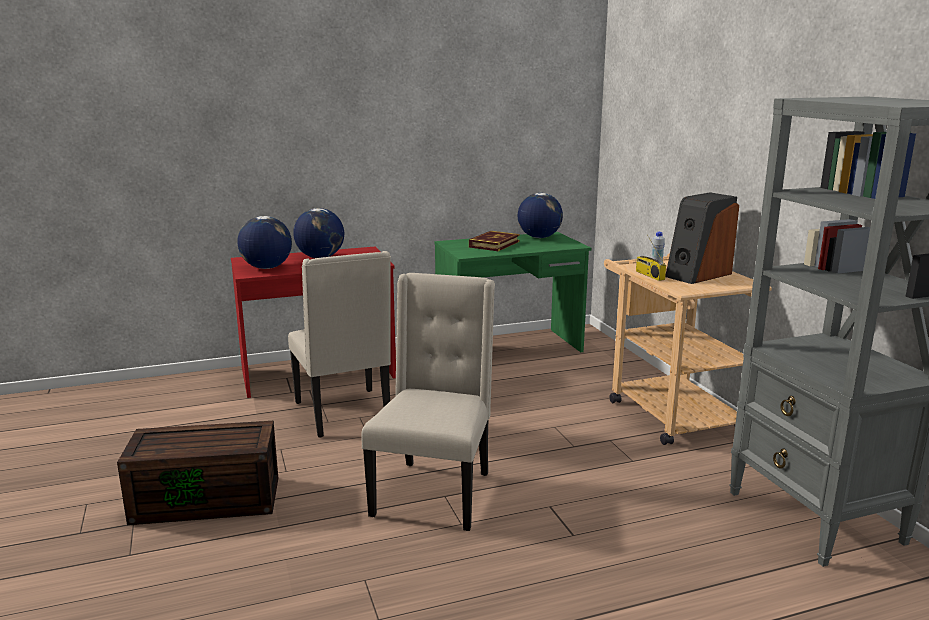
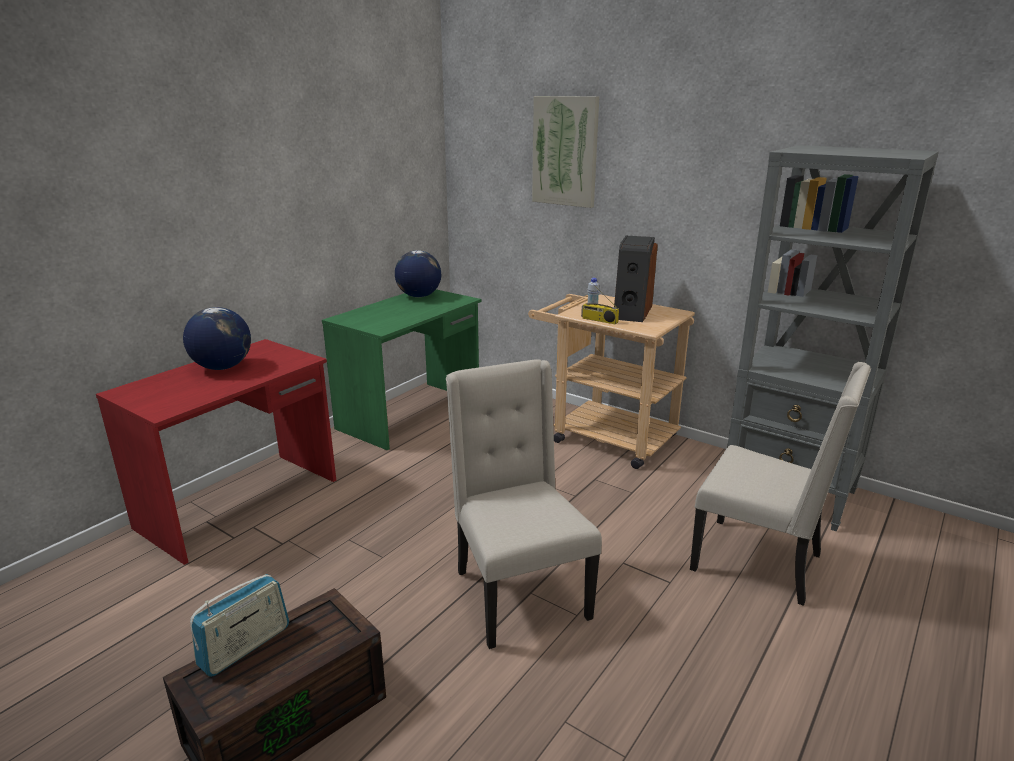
camera: 35 degrees left, 5 degrees up
globe [237,216,292,269] -> none
beige chair [288,251,391,437] -> beige chair moved to [690,362,871,606]
book [469,231,520,251] -> none
none -> radio [190,574,289,677]
none -> picture [532,96,599,208]

